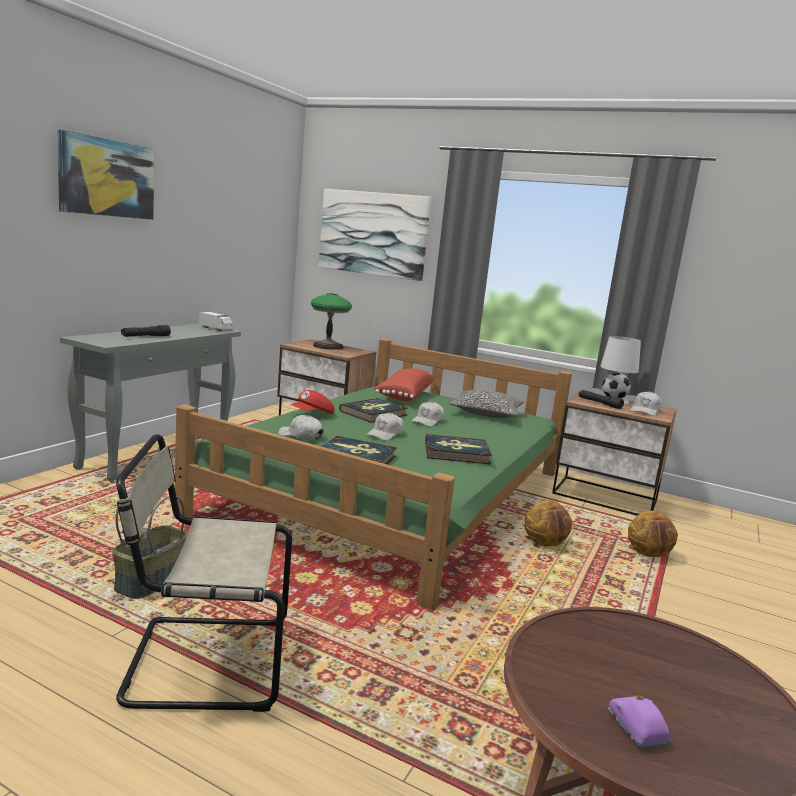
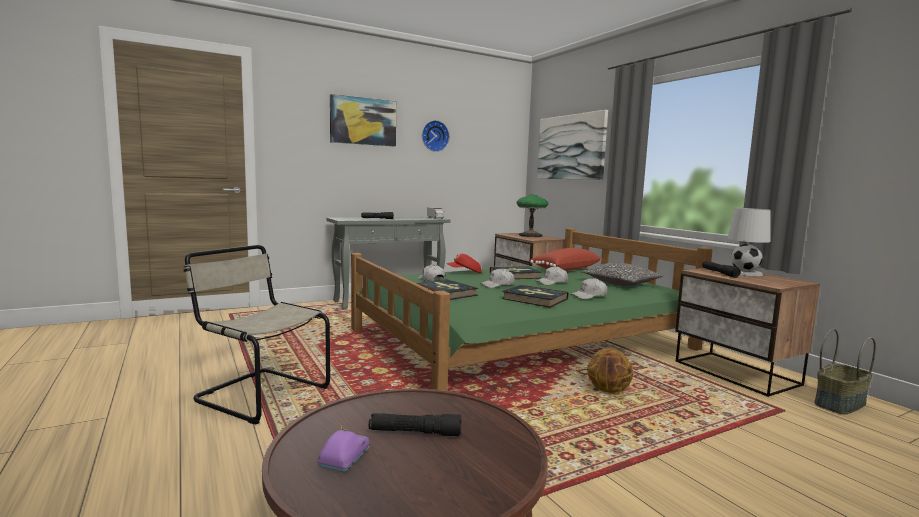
camera: 35 degrees right, 5 degrees down
basket [112,490,188,599] -> basket moved to [814,329,876,414]
basketball [628,511,678,557] -> none
white cap [630,391,662,416] -> white cap moved to [570,278,607,299]
none -> black flashlight [369,413,461,436]
none -> wall clock [422,120,449,152]

